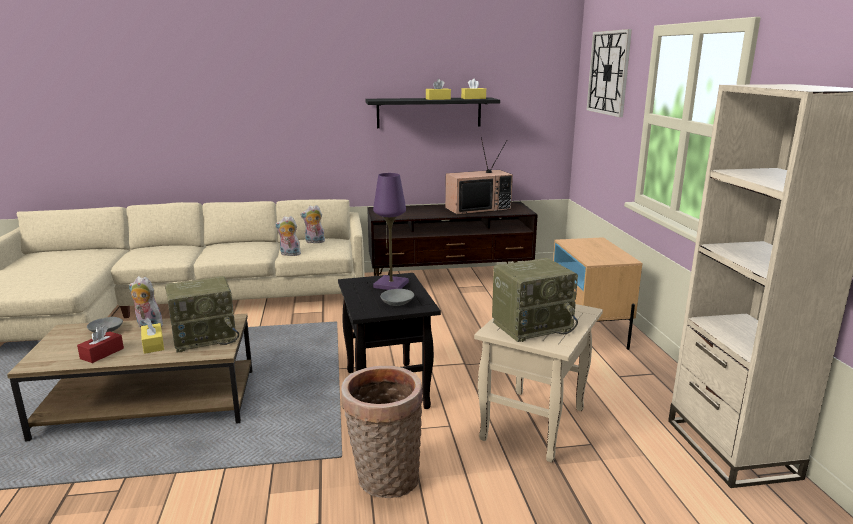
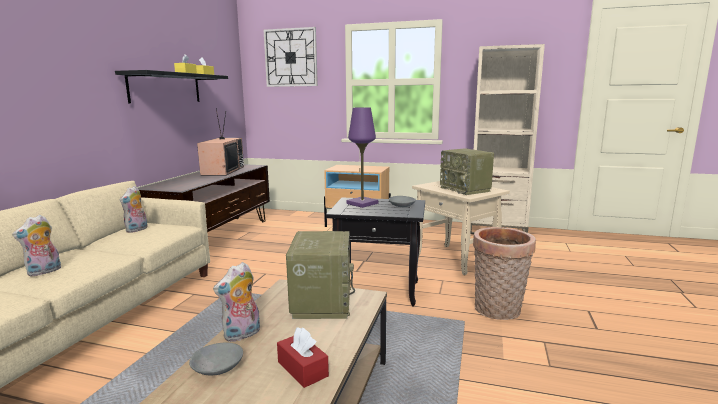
camera: 65 degrees left, 5 degrees down
yellow tissue box [141,318,164,354] -> none
plush toy [275,216,301,256] -> plush toy moved to [12,215,61,276]
radio [492,258,578,342] -> radio turned 150 degrees clockwise [440,148,494,195]

